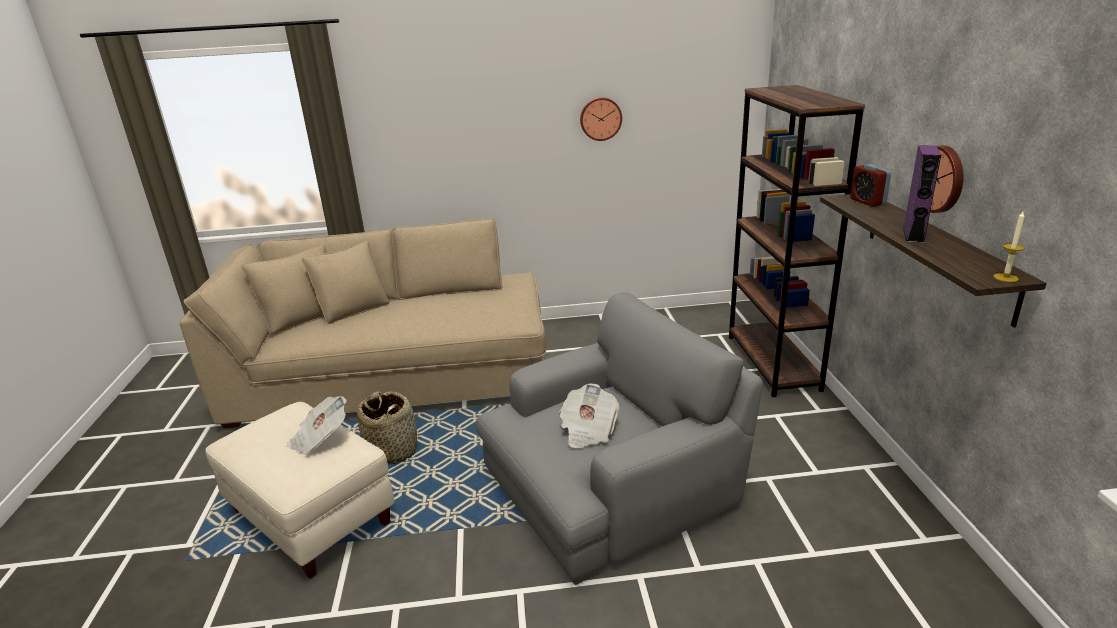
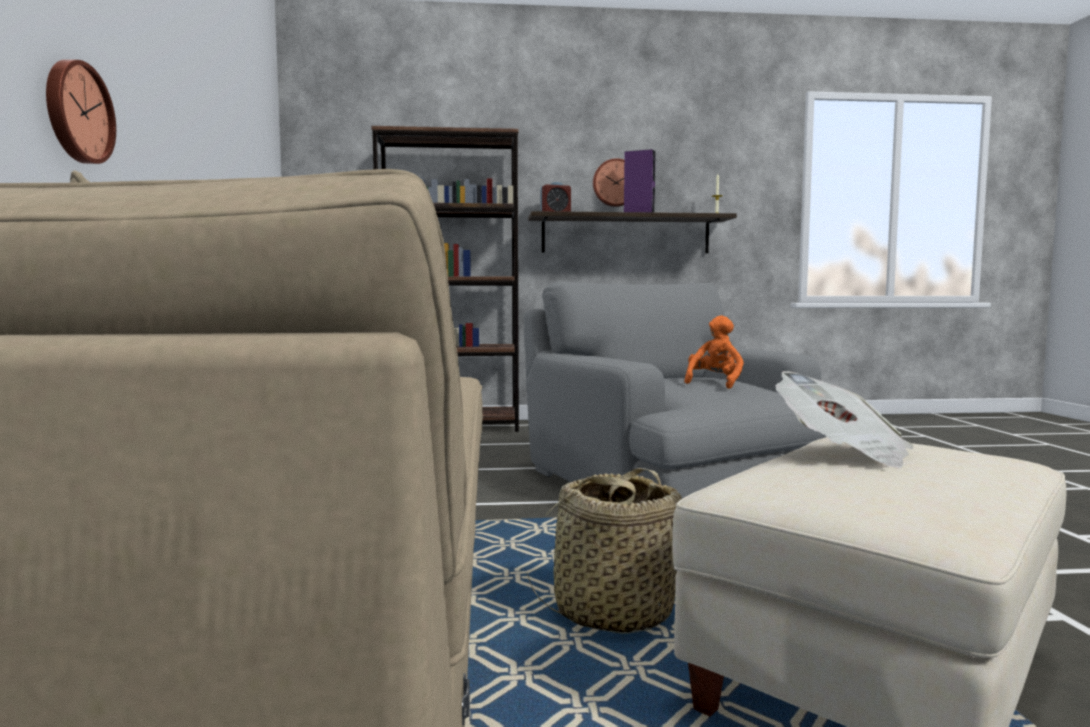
camera: 90 degrees left, 20 degrees down
newspaper [559,383,620,448] -> orange plush toy [684,315,744,389]
wall clock [580,97,622,141] -> wall clock moved to [46,59,116,164]

